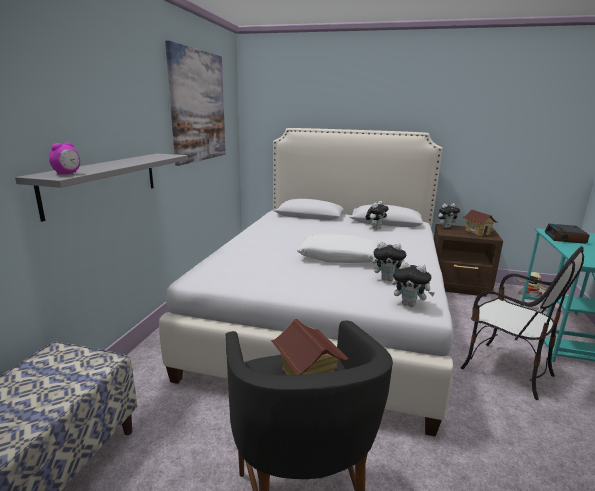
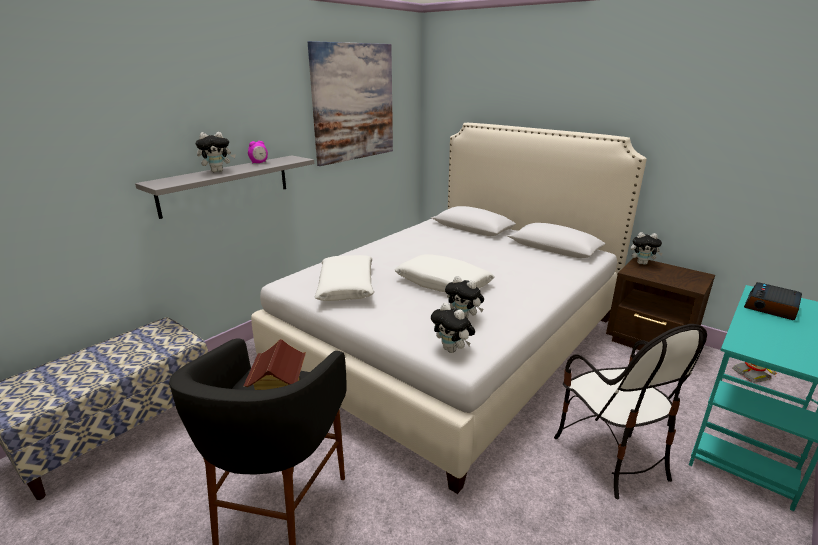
camera: 25 degrees right, 5 degrees up
alarm clock [49,142,80,175] -> alarm clock moved to [248,141,268,164]
plush toy [365,201,389,229] -> plush toy moved to [196,132,236,173]
toy house [462,210,498,236] -> none
none -> white pillow [314,255,374,301]

